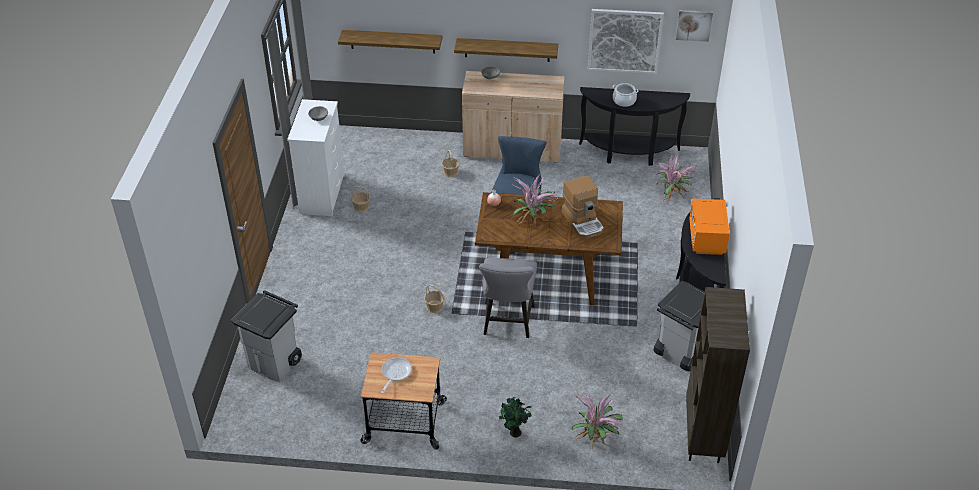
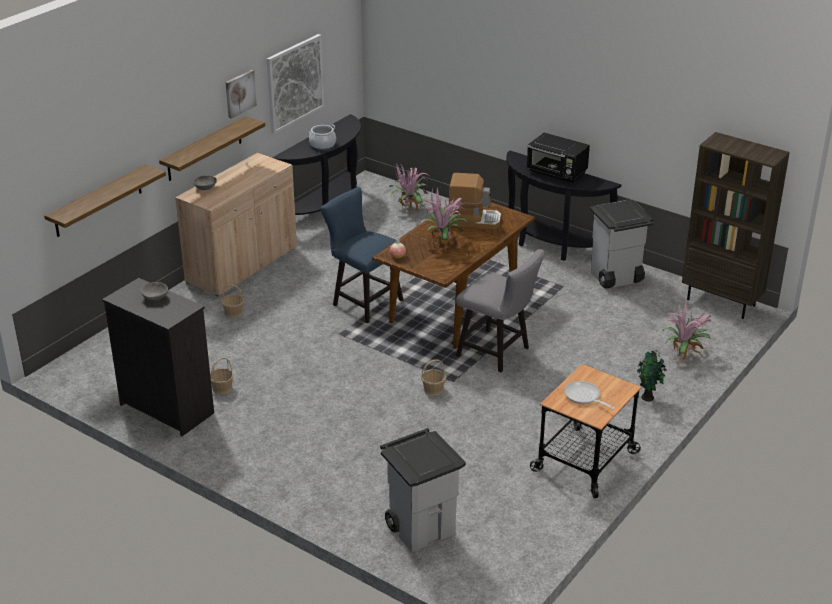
camera: 60 degrees left, 10 degrees down
white dresser [287,99,345,216] -> black dresser [102,278,214,436]
picture [676,10,713,42] -> picture moved to [226,70,257,119]
orange microwave [689,199,730,255] -> black microwave [527,133,590,183]

